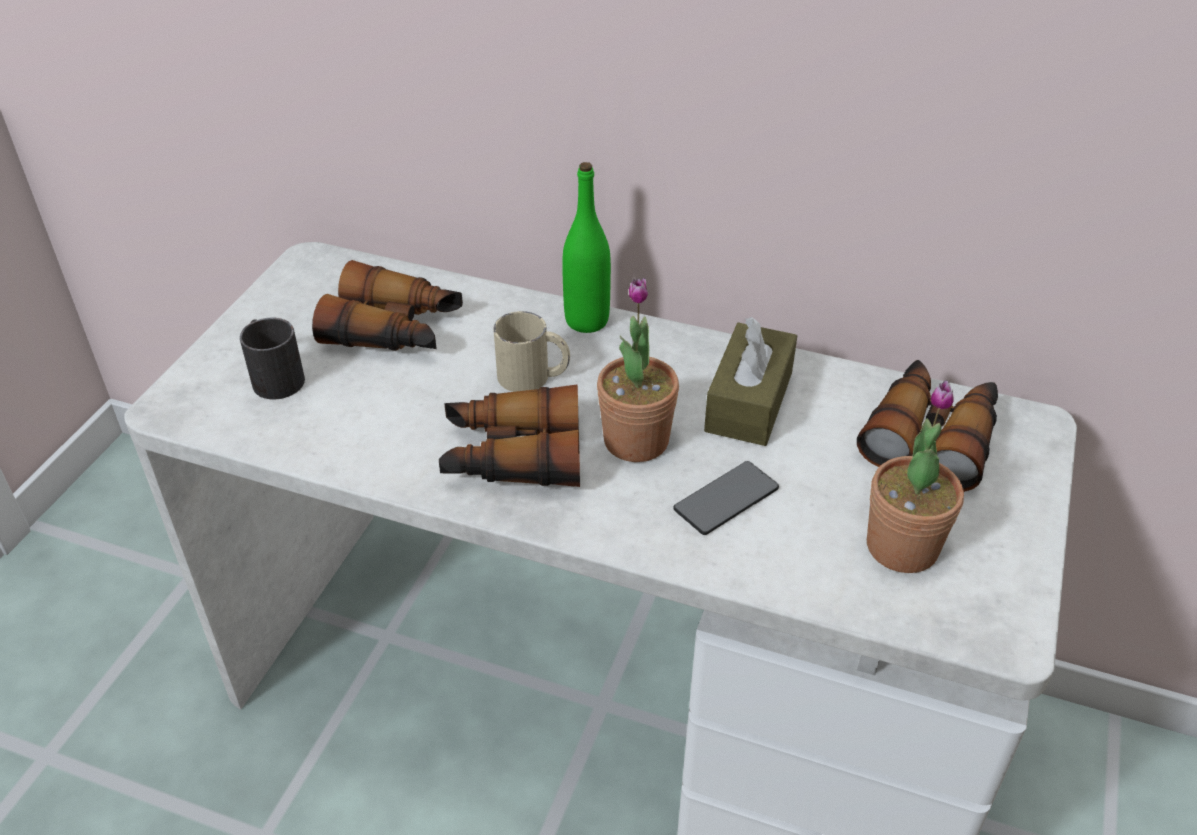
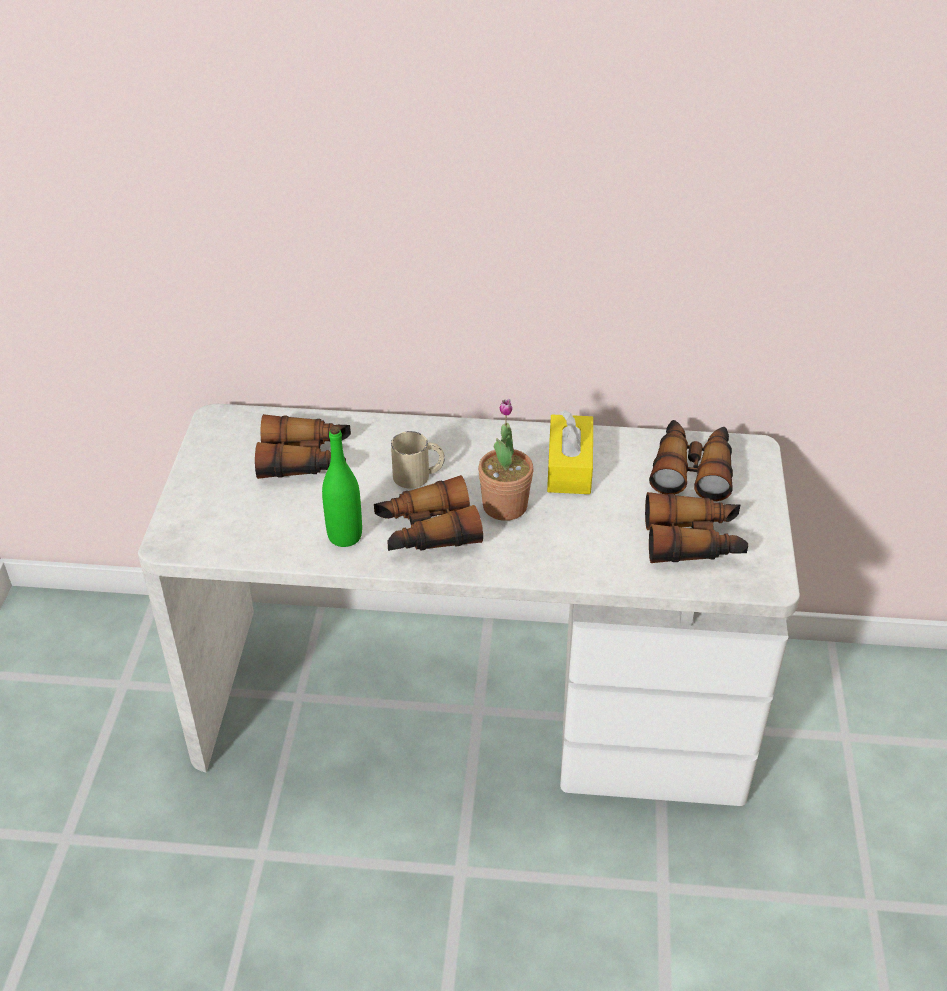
camera: 15 degrees left, 0 degrees up
black mug [240,317,305,399] -> none
green bottle [562,162,611,333] -> green bottle moved to [322,426,362,547]
phone [673,461,779,535] -> none
brown tissue box [704,317,797,446] -> yellow tissue box [547,410,593,494]
potted plant [867,380,964,573] -> binoculars [645,492,748,563]

